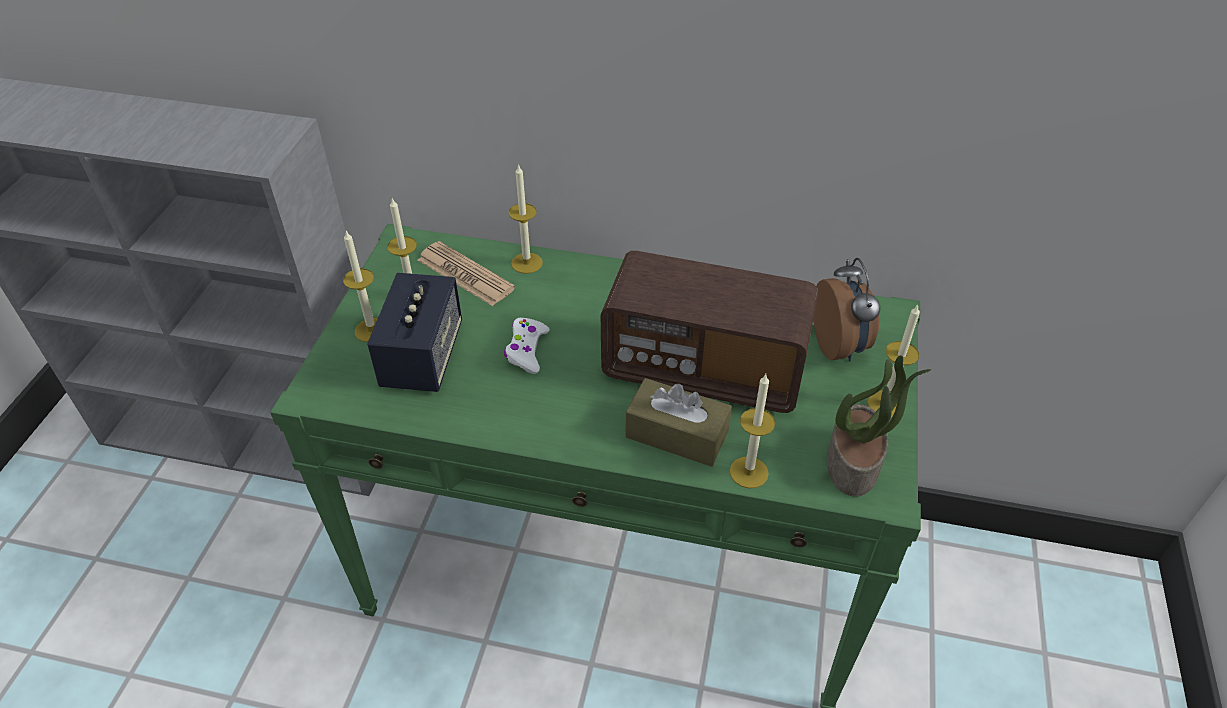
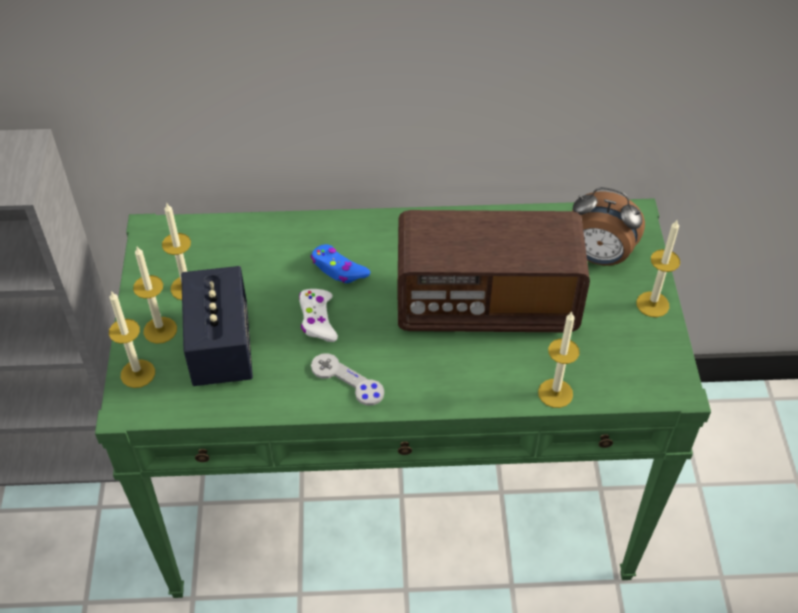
camera: 15 degrees left, 5 degrees up
newspaper [418,241,515,306] -> none
candle [508,164,543,274] -> candle moved to [109,291,155,388]
brown tissue box [625,378,732,467] -> none
alarm clock [813,258,880,361] -> alarm clock turned 135 degrees clockwise [572,187,645,265]
potted plant [827,355,931,497] -> none
none -> blue game controller [311,244,371,283]
none -> grey game controller [311,353,384,406]

